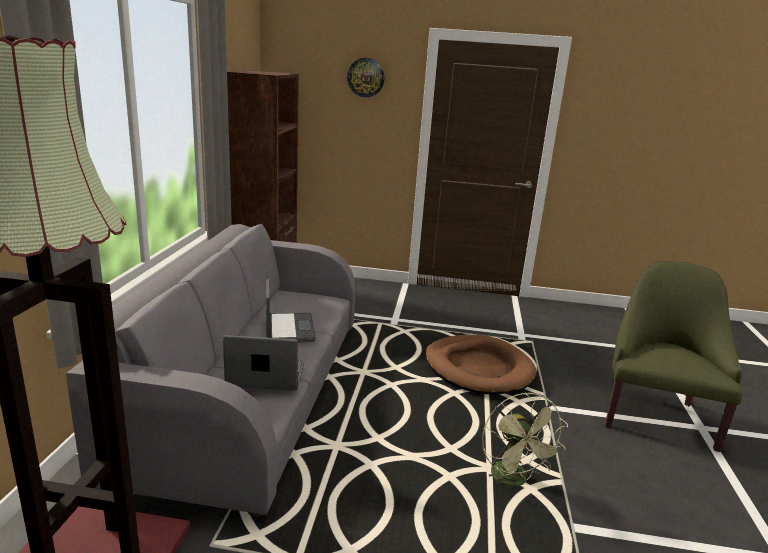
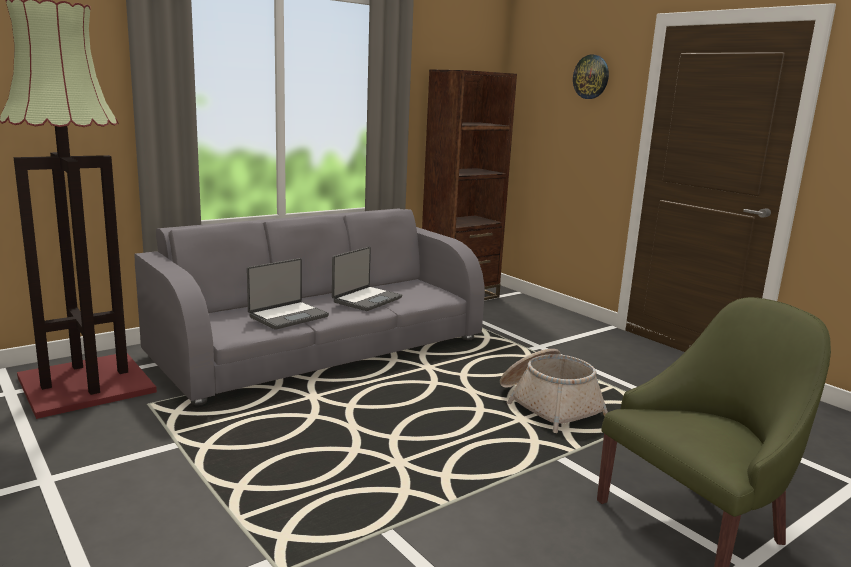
camera: 45 degrees right, 5 degrees down
laptop [223,335,304,390] -> laptop turned 90 degrees clockwise [247,258,329,330]
brown dog bed [425,335,536,395] -> basket [500,349,608,433]
green fan [482,392,568,486] -> none

